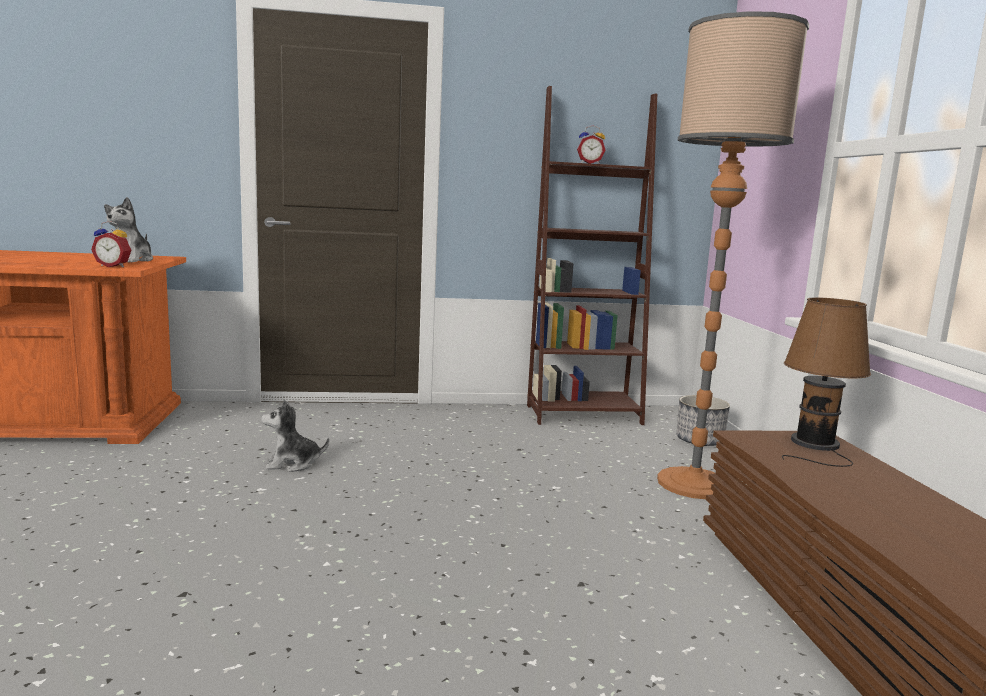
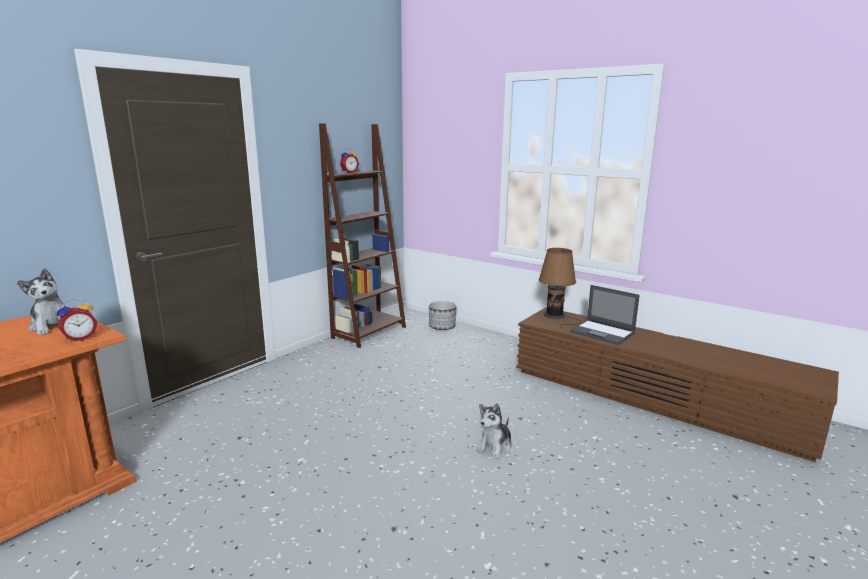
camera: 45 degrees left, 5 degrees up
plush toy [261,400,329,472] -> plush toy moved to [476,403,512,459]
floor lamp [657,11,810,499] -> none
none -> laptop [570,285,640,345]

